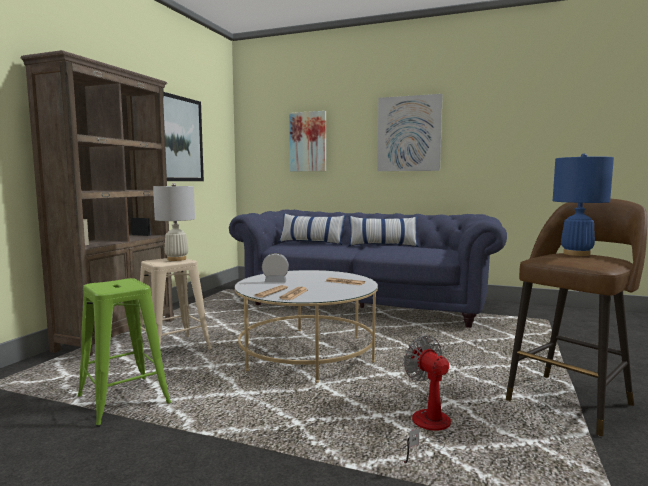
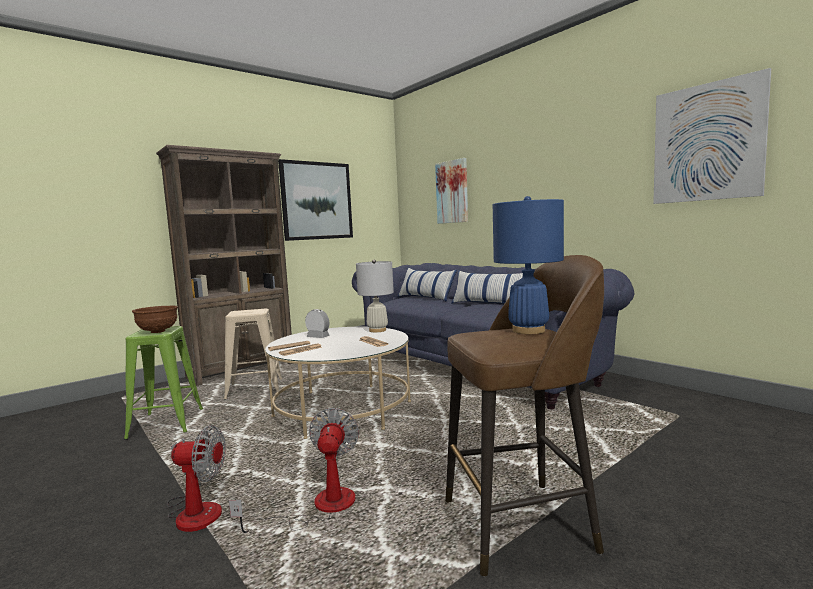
camera: 30 degrees right, 0 degrees up
white table lamp [153,183,195,261] -> white table lamp moved to [356,260,394,332]
picture [377,94,443,171] -> picture moved to [653,68,771,204]
none -> brown bowl [132,306,178,333]
none -> fan [167,425,226,532]

